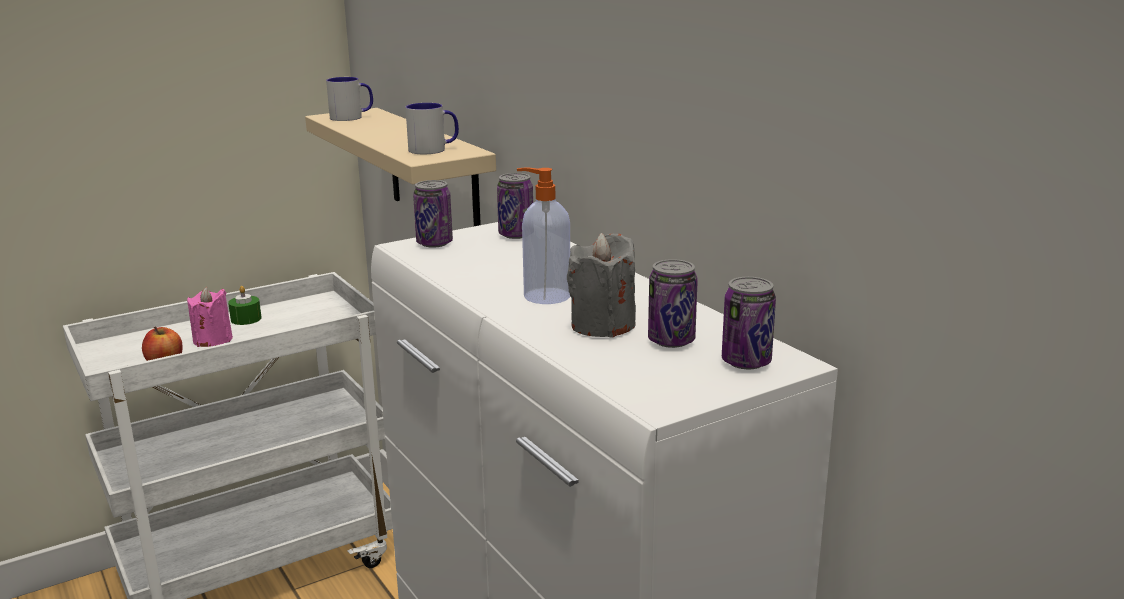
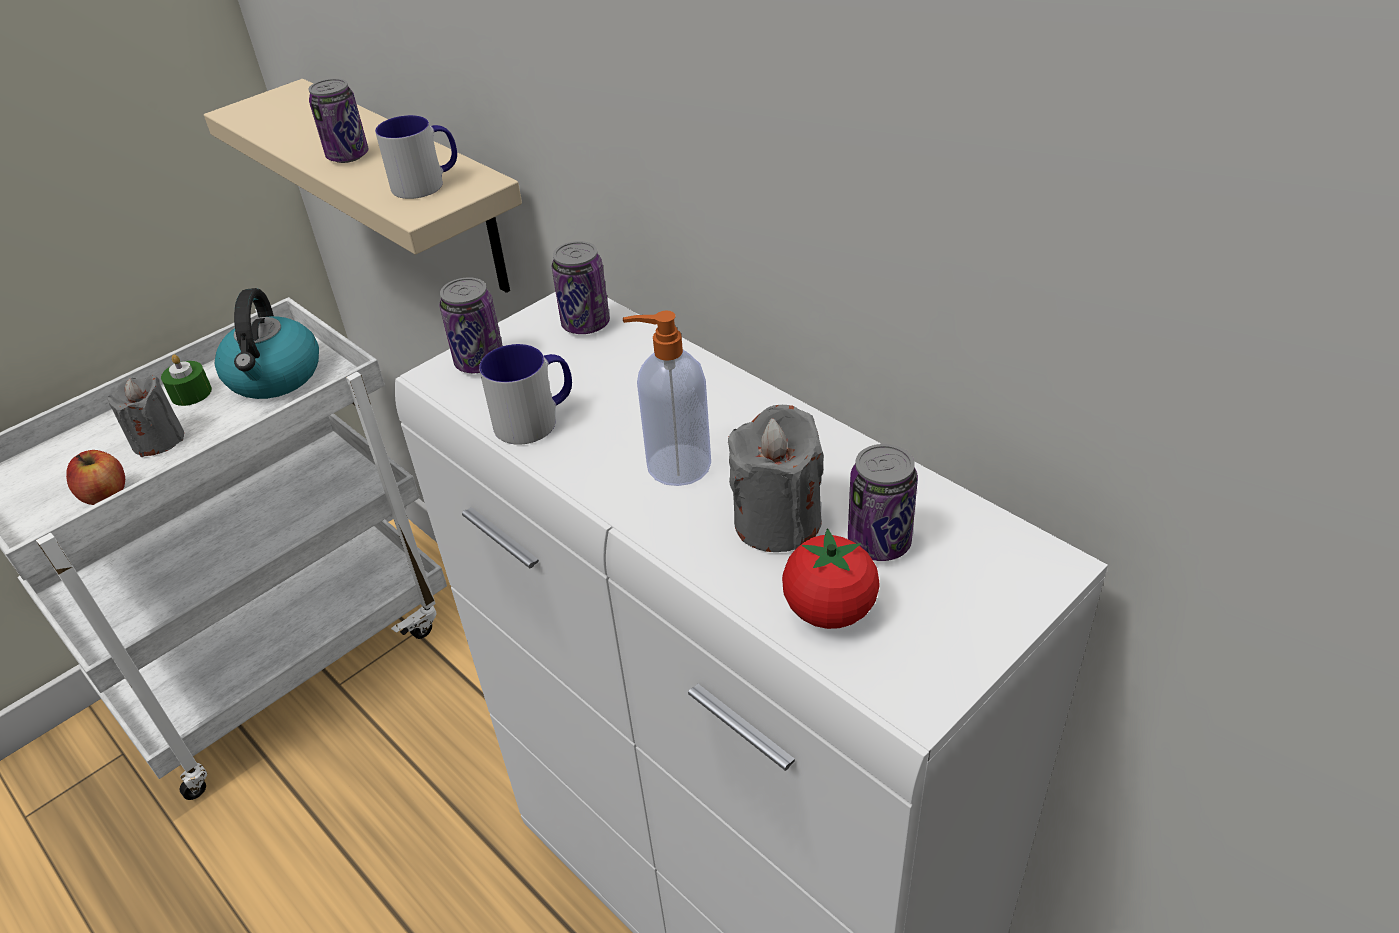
camera: 10 degrees left, 20 degrees up
pink candle [187,287,233,347] -> grey candle [107,374,184,457]
mug [326,77,373,121] -> mug moved to [479,344,572,445]
can [722,277,776,369] -> can moved to [308,78,369,163]
none -> kettle [215,288,319,399]
none -> tomato [782,528,880,629]

